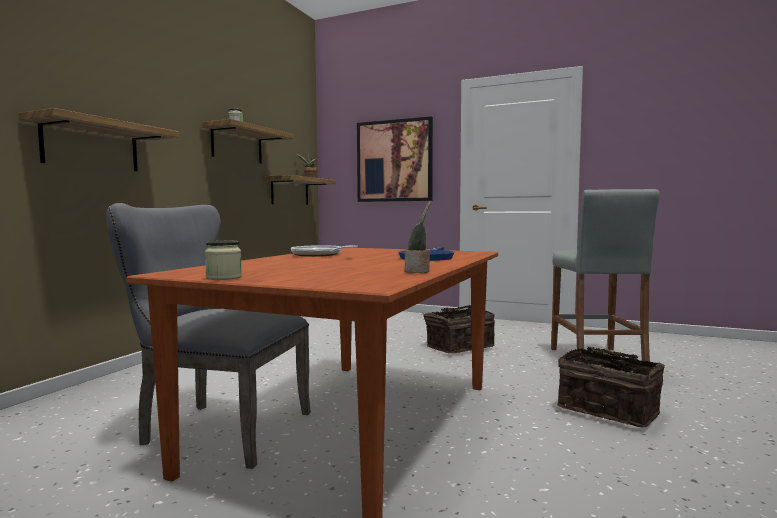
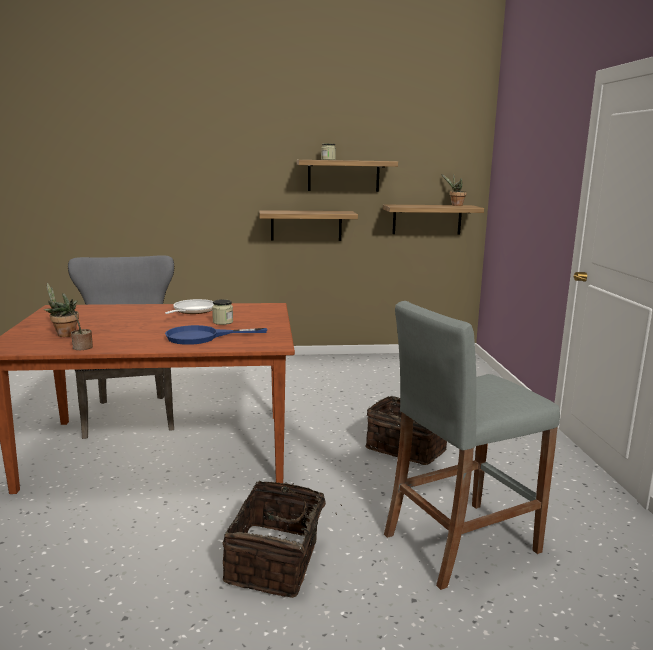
camera: 60 degrees right, 10 degrees up
shelf [18,108,179,171] -> shelf moved to [260,210,358,241]
jar [205,241,242,280] -> jar moved to [212,299,233,325]
picture [357,116,433,202] -> none
none -> potted plant [44,283,79,337]

